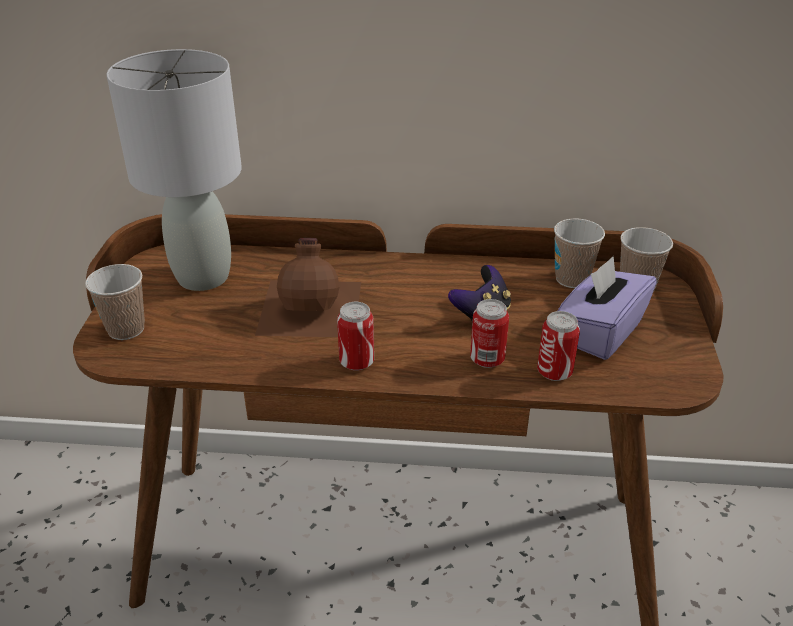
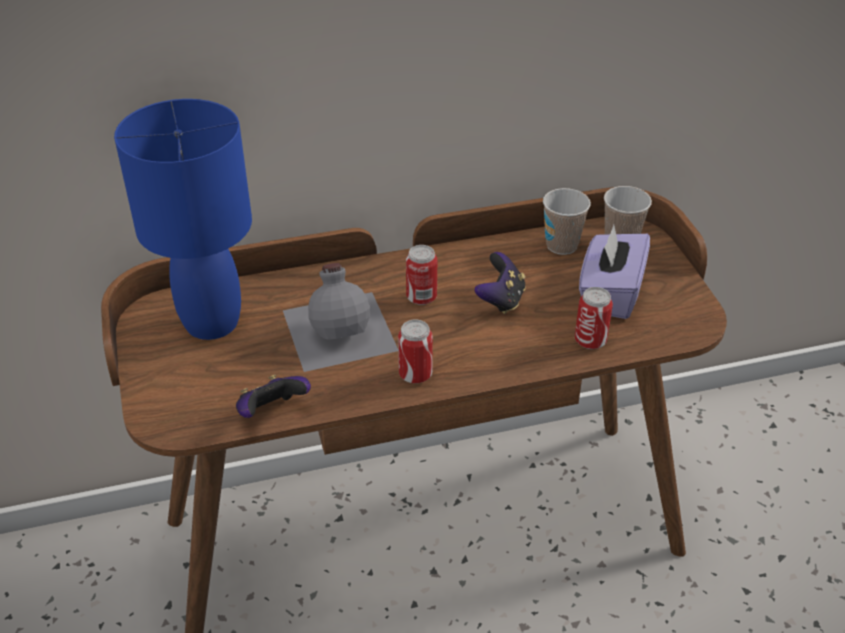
camera: 20 degrees left, 5 degrees up
cup [85,264,145,340] -> none
grey table lamp [107,49,242,291] -> blue table lamp [114,99,252,340]
brown bottle [255,238,361,337] -> grey bottle [283,263,398,372]
can [470,299,509,368] -> can moved to [406,245,437,305]
none -> game controller [236,375,311,418]

